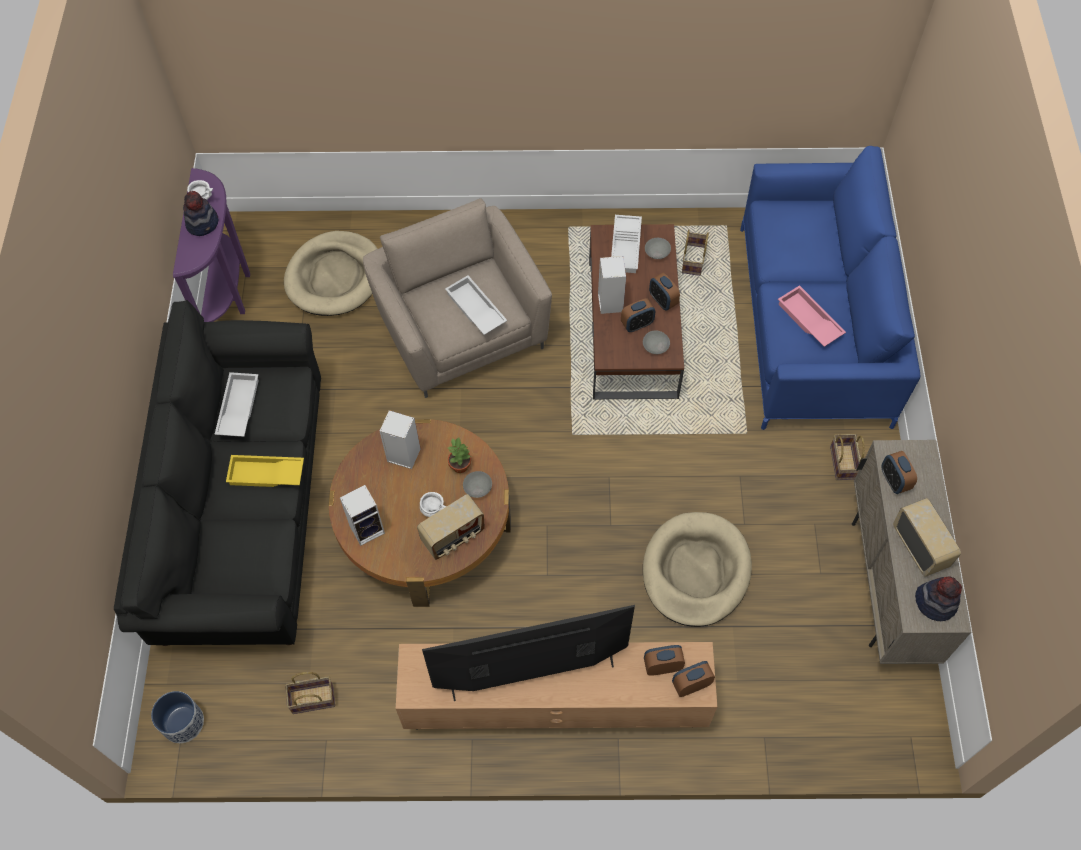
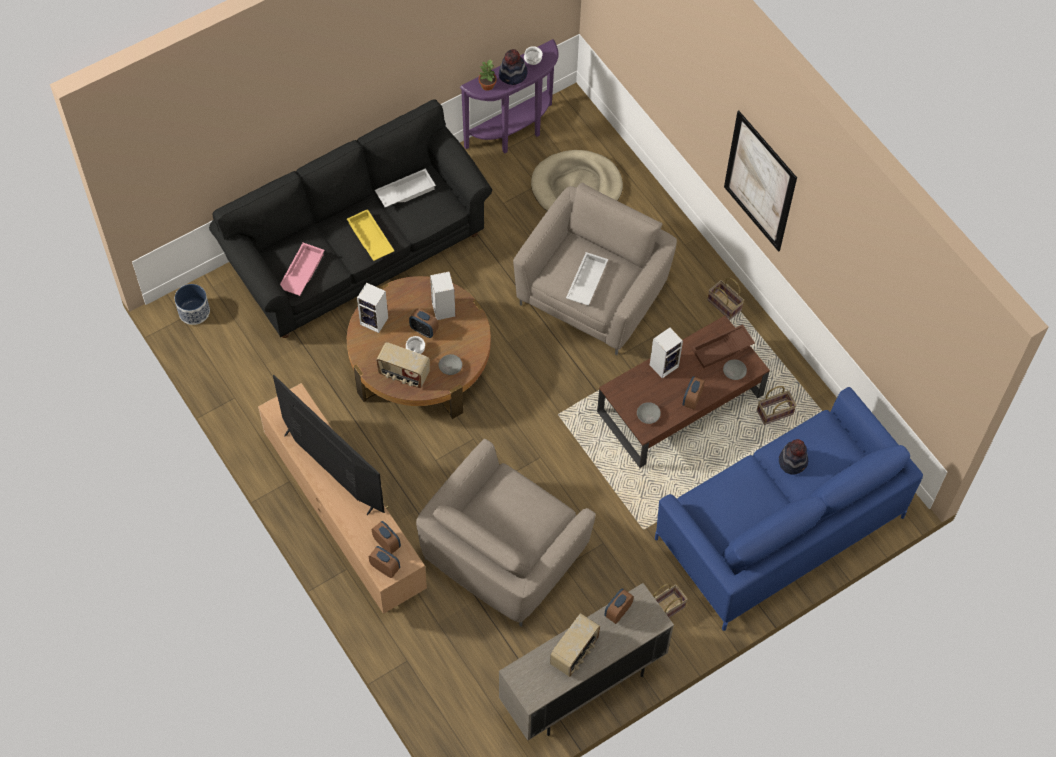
camera: 55 degrees right, 0 degrees up
basket [285,672,335,714] -> basket moved to [707,277,744,320]
potted plant [448,438,471,473] -> potted plant moved to [479,60,497,91]
white tray [611,215,642,273] -> brown tray [692,325,755,368]
alarm clock [621,298,655,332] -> alarm clock moved to [409,308,439,338]
beige dog bed [643,512,752,627] -> beige armchair [416,439,596,627]
pink tray [778,285,846,347] -> pink tray moved to [280,243,325,296]
hat [915,576,962,621] -> hat moved to [779,439,808,475]
none -> picture [724,110,797,252]

